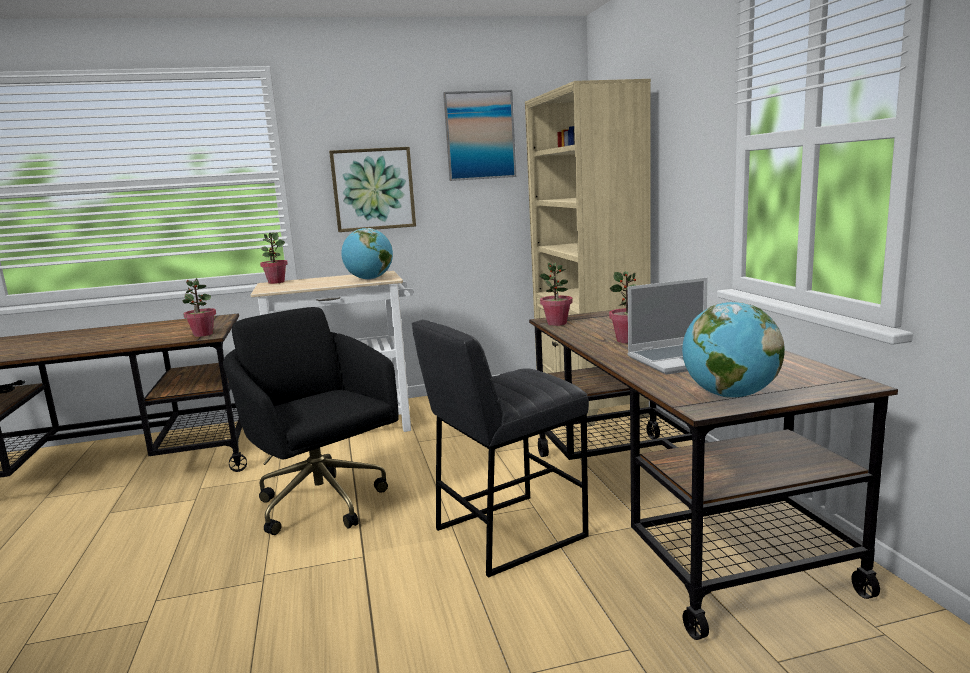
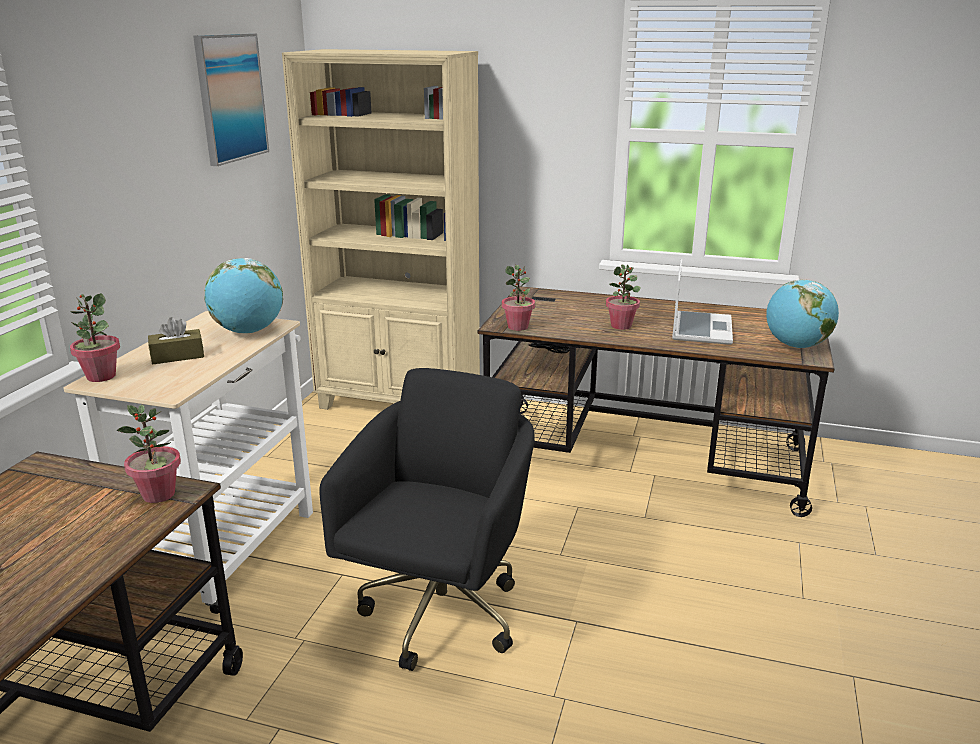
camera: 60 degrees left, 10 degrees up
black office chair [223,307,399,535] -> black office chair turned 120 degrees clockwise [319,368,535,671]
picture [329,147,416,232] -> none
grey stool [412,320,589,577] -> none
none -> brown tissue box [148,317,204,364]

